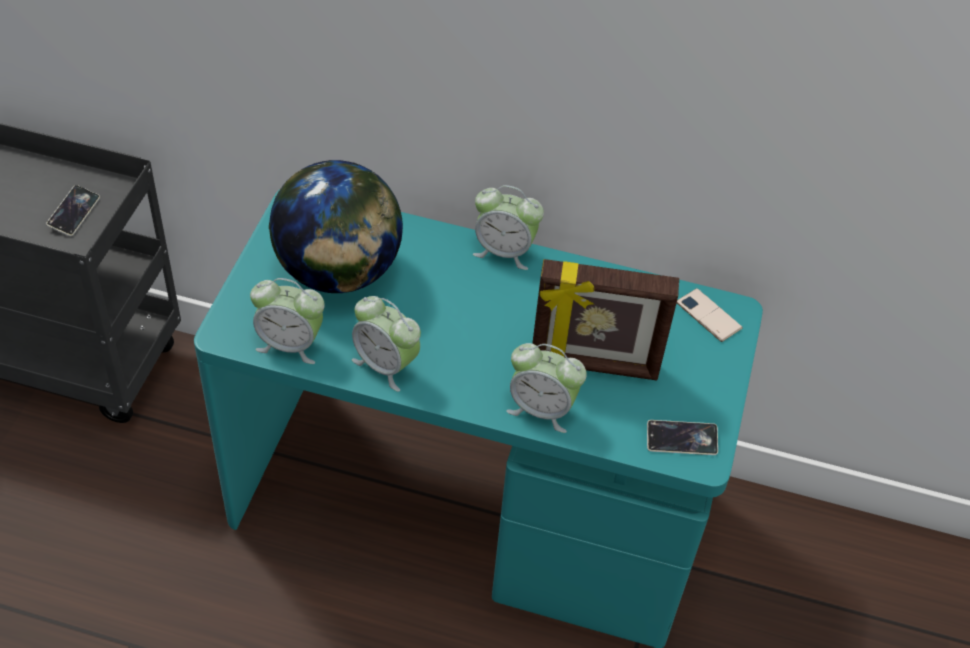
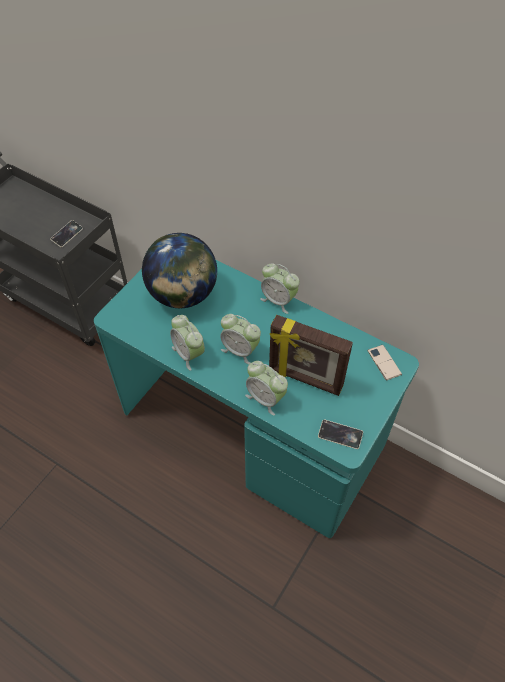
camera: 20 degrees right, 5 degrees up
alarm clock [250,278,325,364] -> alarm clock moved to [220,314,261,365]

